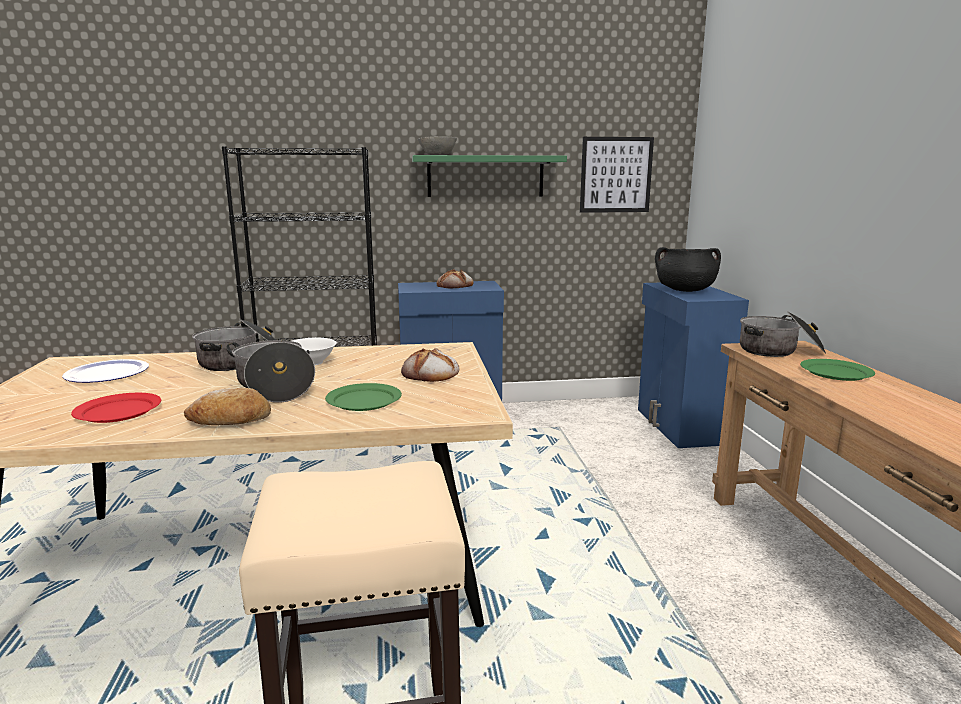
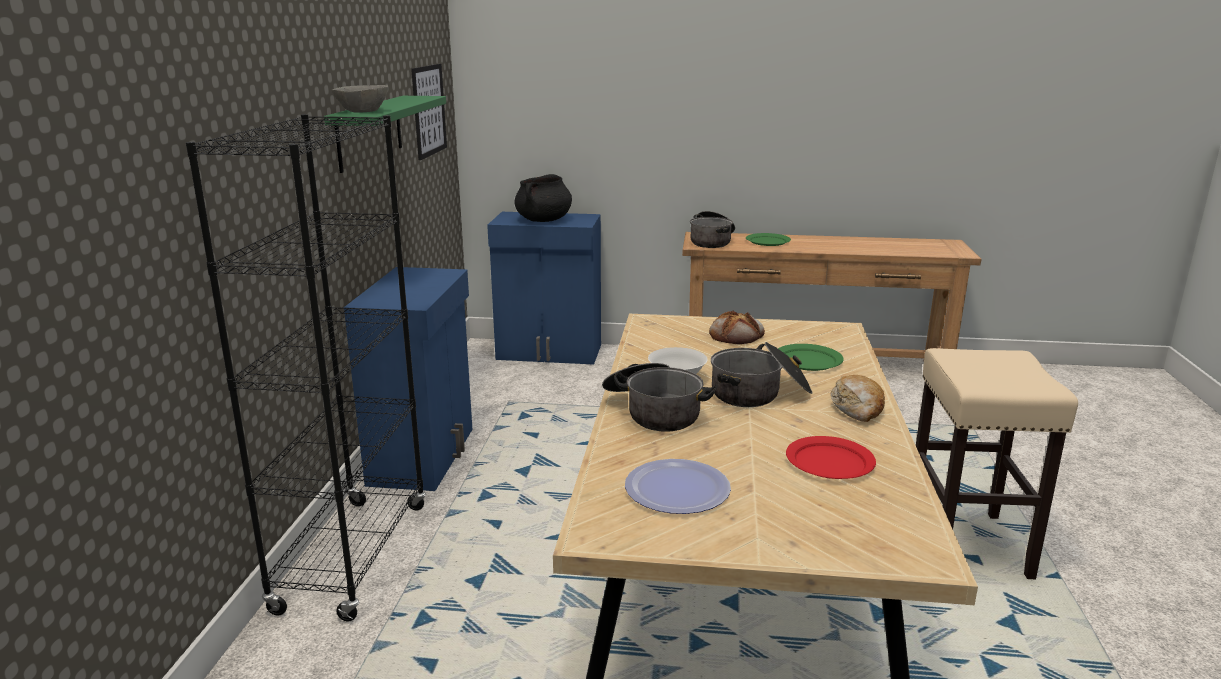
camera: 75 degrees left, 5 degrees up
bread [437,269,474,288] -> none

